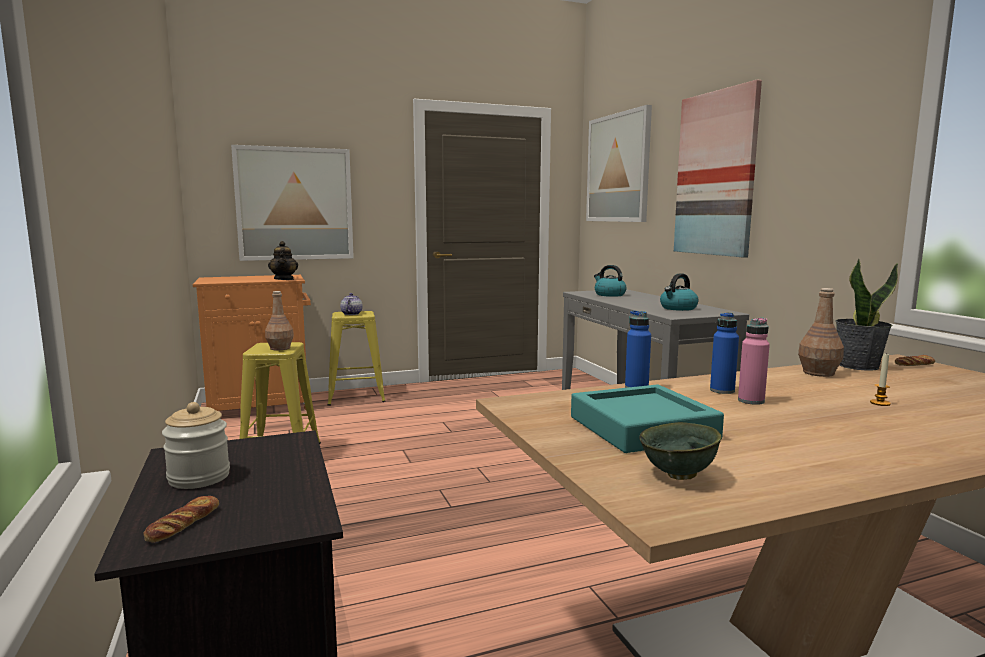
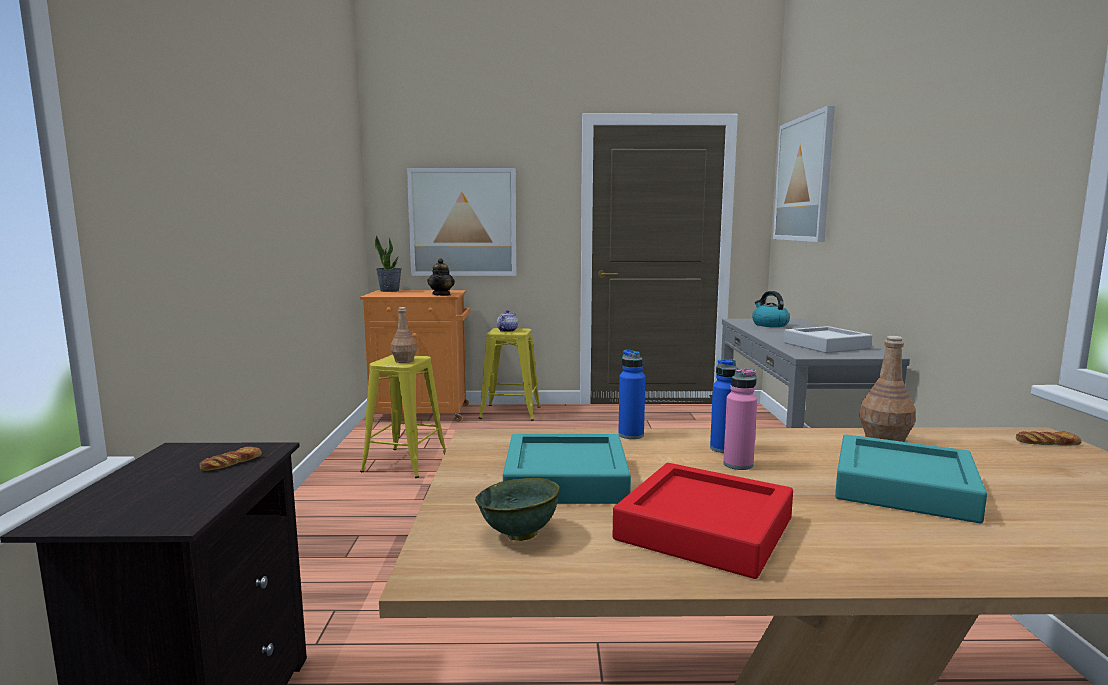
camera: 20 degrees right, 0 degrees up
bread [143,496,219,543] -> bread moved to [200,446,262,471]
jar [162,402,230,489] -> none
kettle [660,273,699,311] -> grey tray [784,326,872,353]
picture [674,80,762,258] -> none
potted plant [835,259,898,370] -> potted plant moved to [374,236,402,292]
candle [870,352,891,406] -> turquoise tray [835,434,987,523]
none -> red tray [613,463,793,579]

